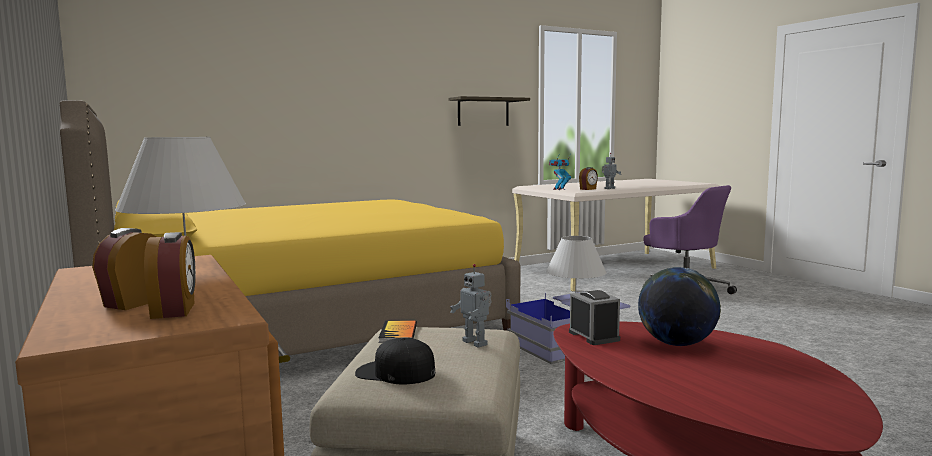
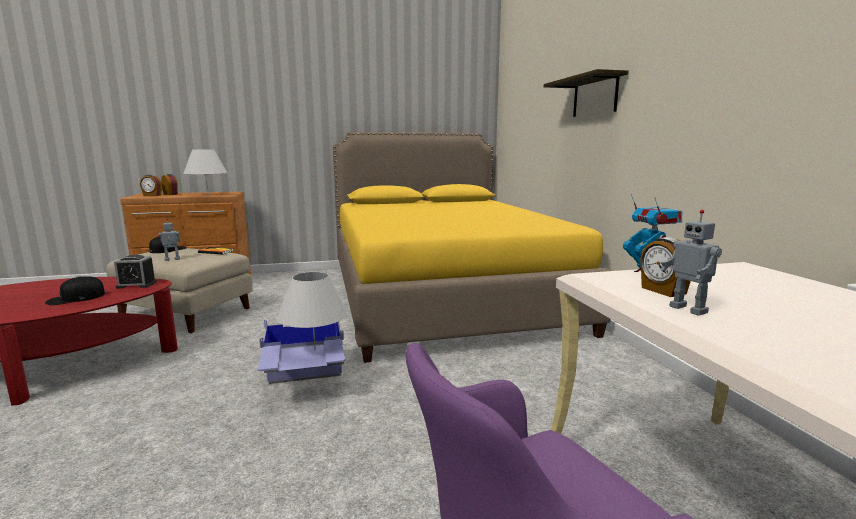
camera: 105 degrees right, 5 degrees up
shelf [449,96,530,126] -> shelf moved to [544,69,629,117]
globe [638,267,721,346] -> black cap [45,276,105,305]

